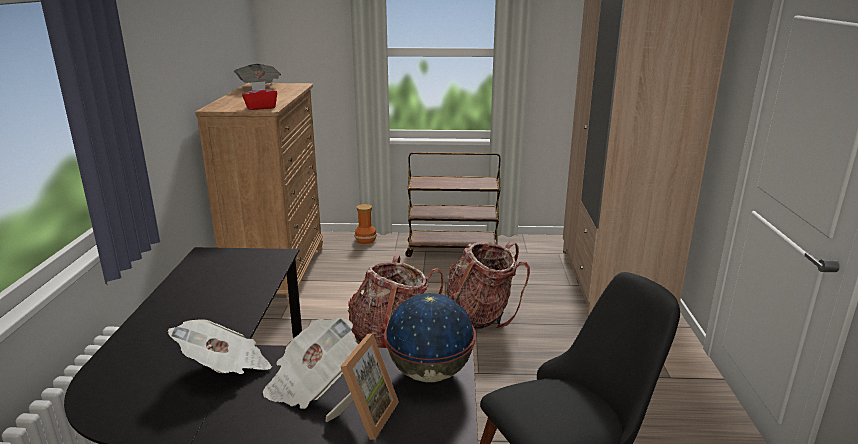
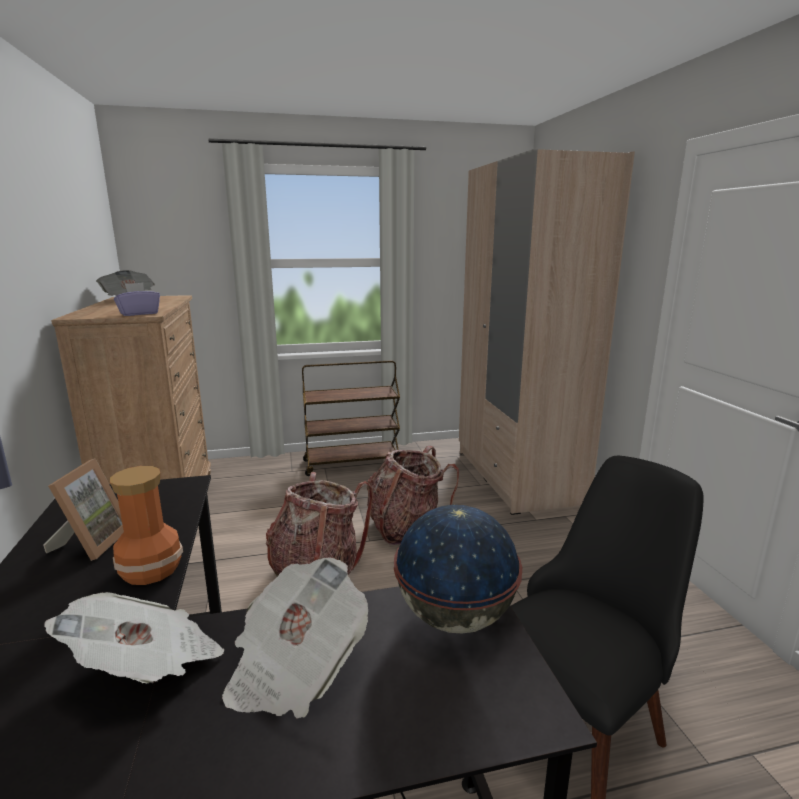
camera: 15 degrees left, 5 degrees down
red tissue box [242,81,277,110] -> purple tissue box [114,283,160,316]
picture frame [326,333,399,440] -> picture frame moved to [43,458,124,561]
vase [354,204,377,244] -> vase moved to [110,466,183,585]

